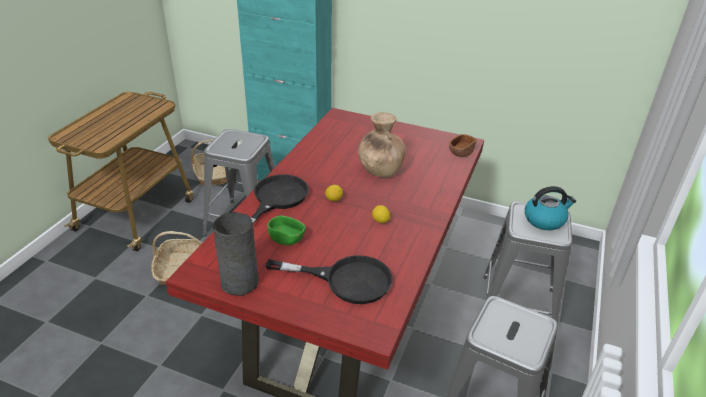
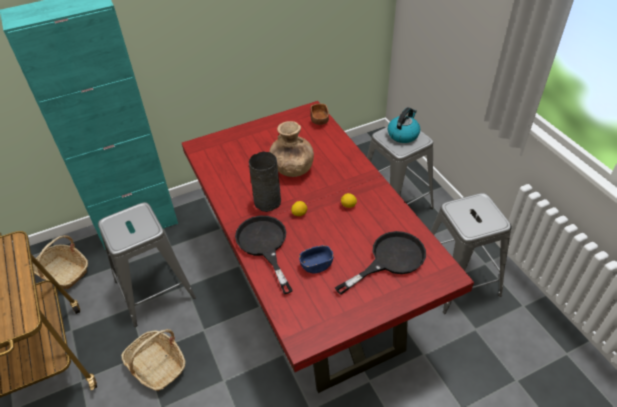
camera: 45 degrees left, 10 degrees up
grey vase [213,212,259,296] -> grey vase moved to [249,151,281,212]
green bowl [267,216,305,245] -> blue bowl [299,245,334,273]

